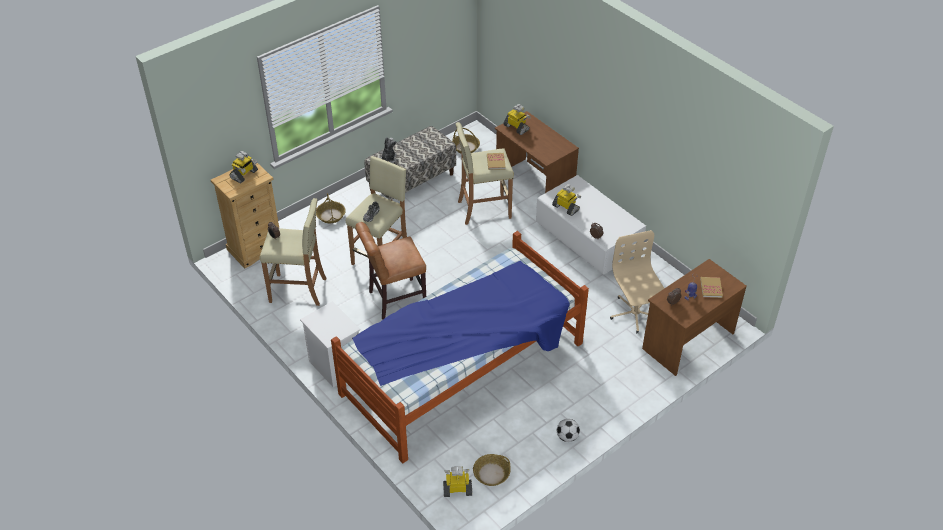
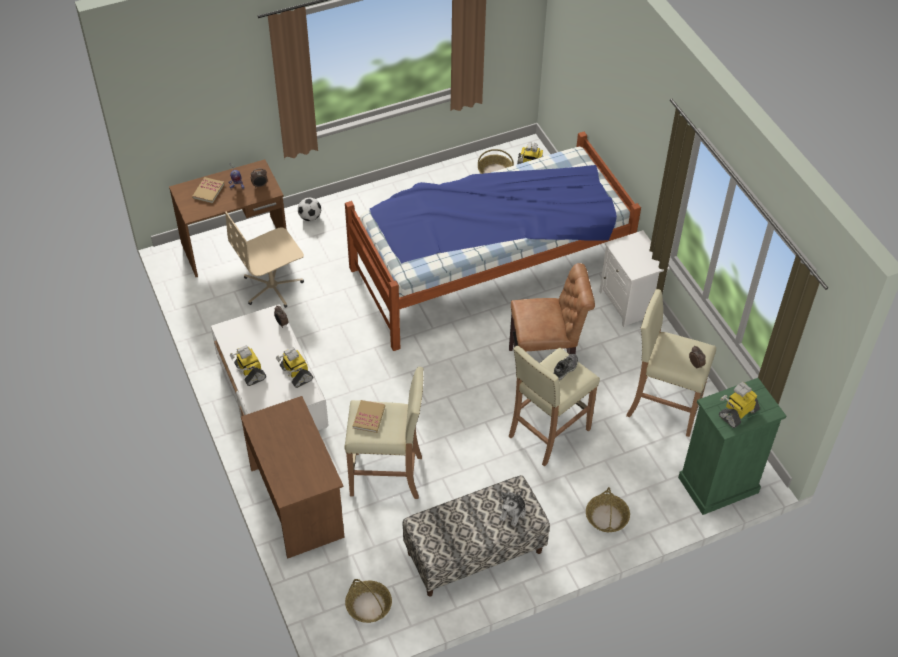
camera: 165 degrees left, 5 degrees up
beige dresser [211,159,279,268] -> green dresser [678,378,786,515]
toy robot [503,104,531,135] -> toy robot moved to [229,345,266,386]
football [557,419,580,442] -> football moved to [298,198,321,221]
beige office chair [610,230,665,333] -> beige office chair turned 60 degrees clockwise [225,211,304,308]

